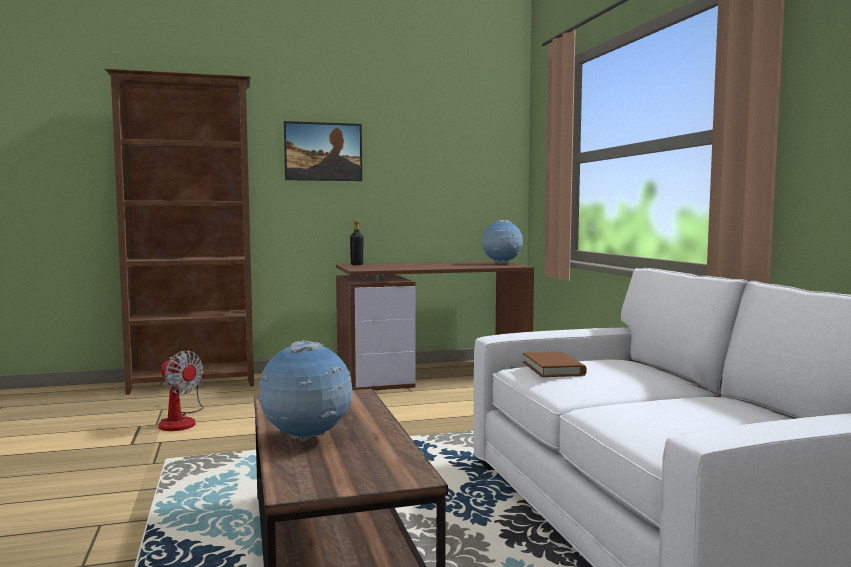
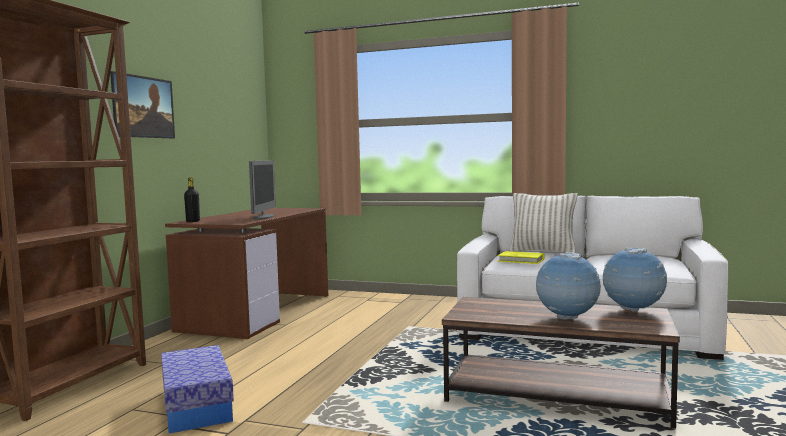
camera: 55 degrees left, 0 degrees up
fan [159,350,204,431] -> storage box [161,345,234,434]
globe [482,220,523,264] -> globe moved to [603,247,667,312]
brown book [523,352,587,377] -> yellow book [498,251,544,264]
none -> monitor [249,160,276,220]
none -> pillow [509,193,578,253]

